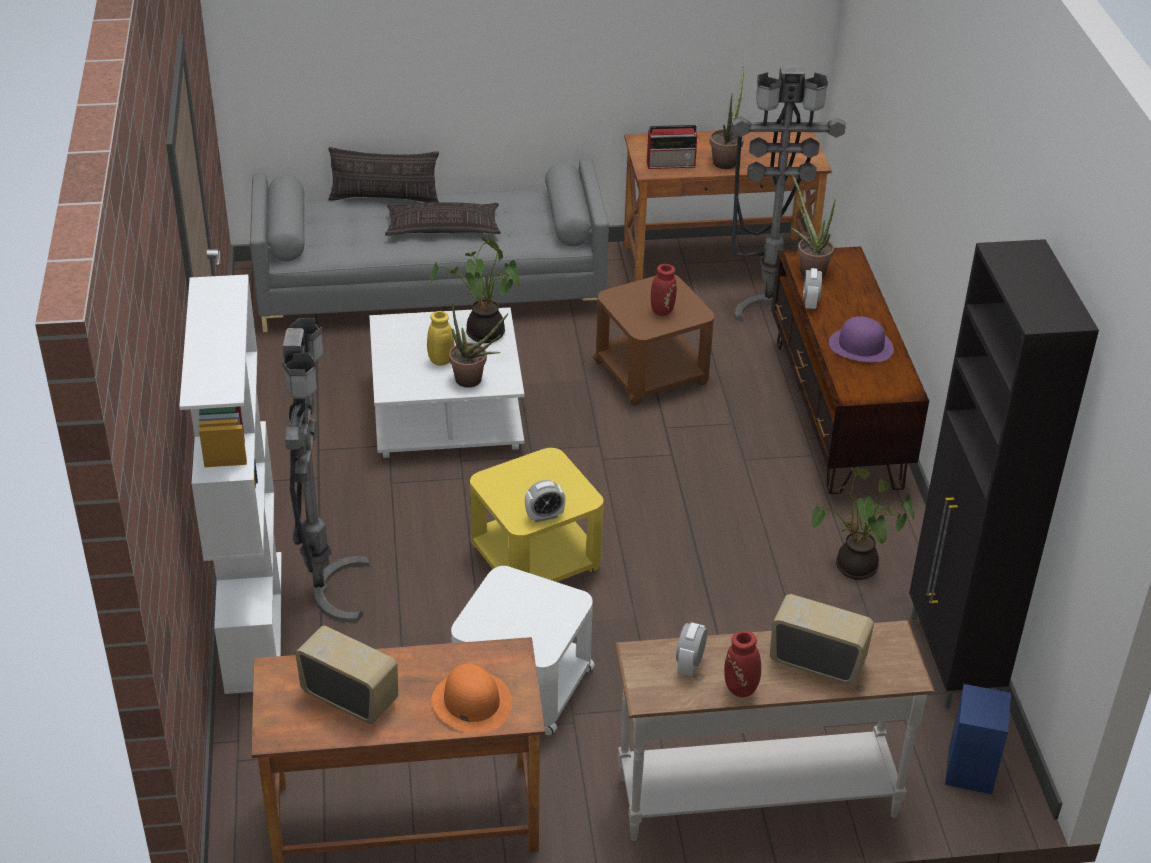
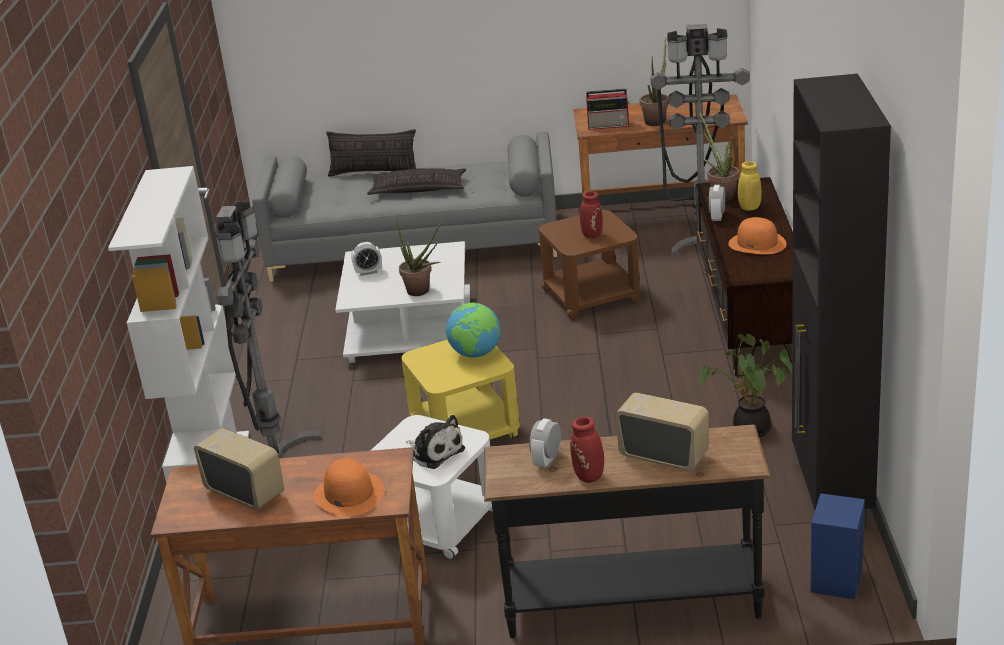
camera: 10 degrees right, 10 degrees down
yellow vase [427,311,455,366] -> yellow vase moved to [738,162,762,211]
potted plant [430,237,520,343] -> none
alarm clock [525,480,566,522] -> alarm clock moved to [351,242,382,276]
white console table [615,620,935,841] -> black console table [484,425,771,638]
purple hat [829,316,894,362] -> orange hat [728,217,787,254]
none -> plush toy [406,415,465,469]
none -> globe [446,302,501,358]

